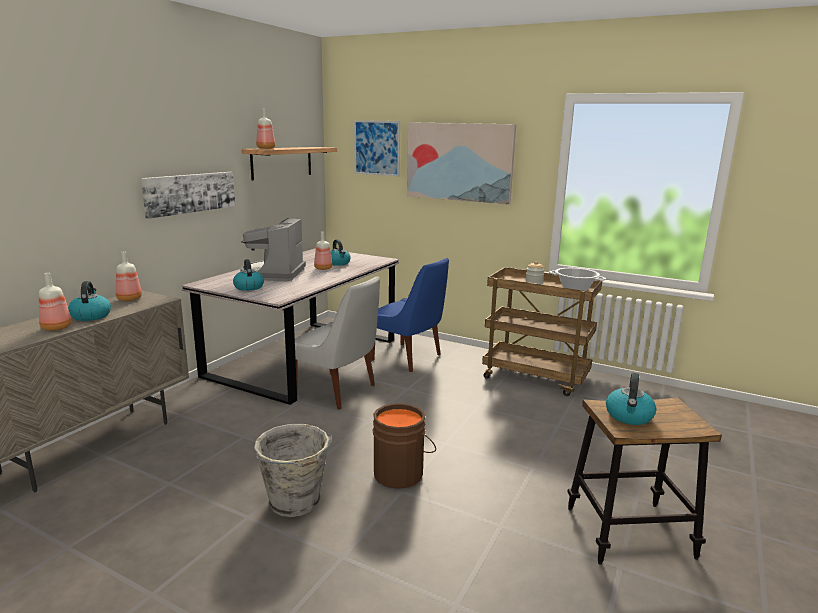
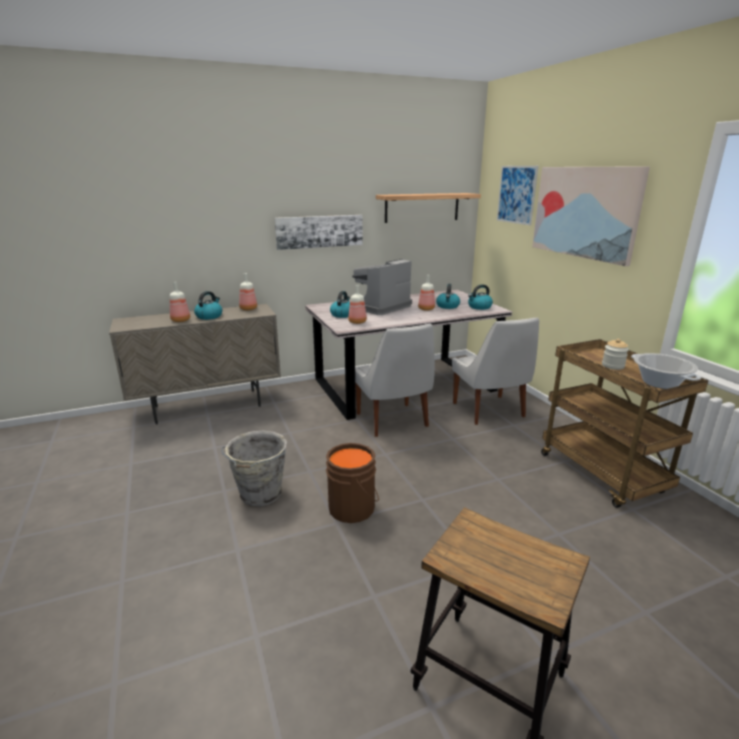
camera: 40 degrees right, 5 degrees up
bottle [256,108,275,149] -> bottle moved to [348,285,367,324]
blue chair [370,258,449,372] -> white chair [452,317,539,425]
kettle [606,373,656,425] -> kettle moved to [468,284,493,310]

